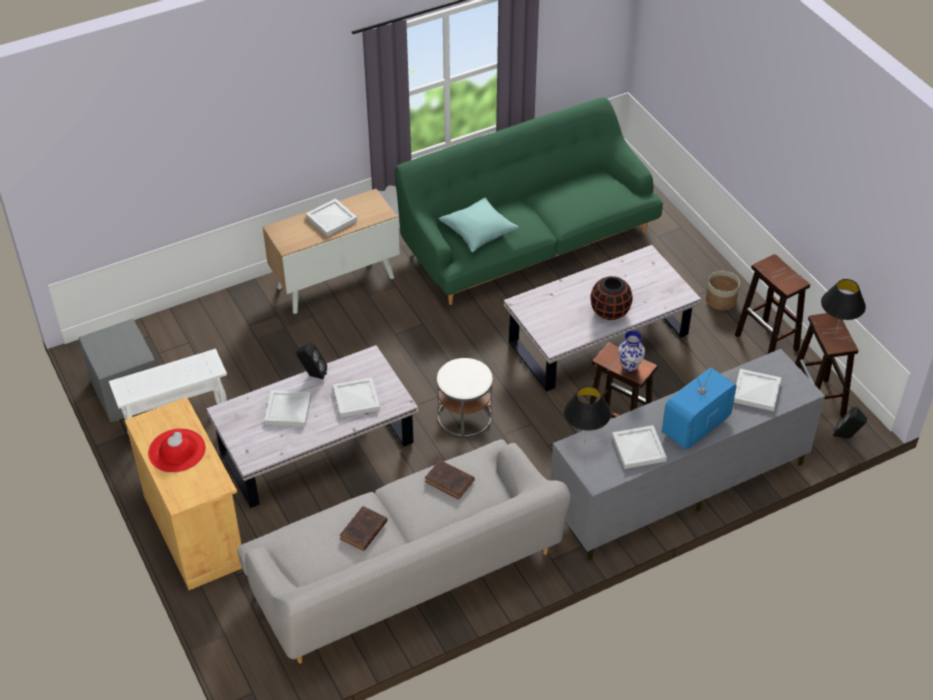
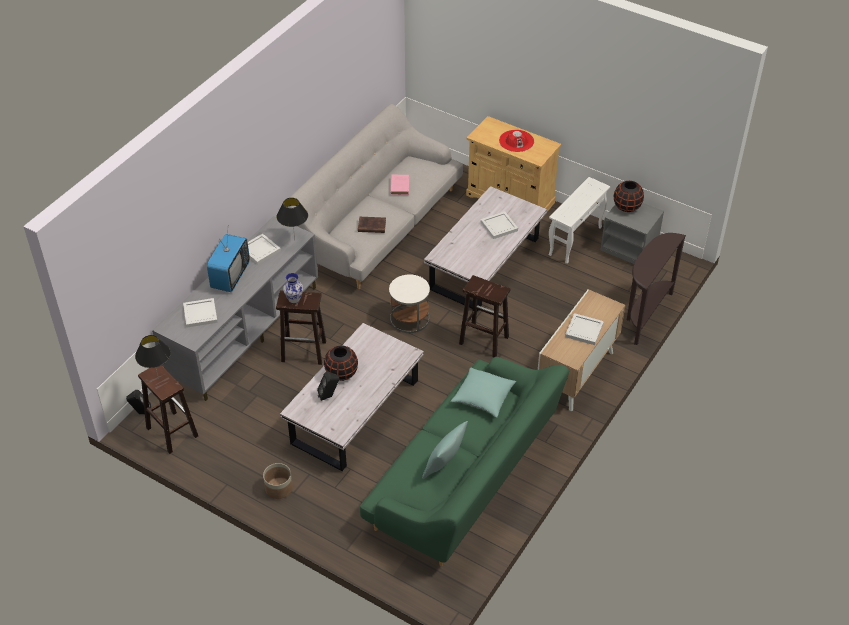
camera: 150 degrees right, 0 degrees up
black speaker [296,343,327,379] -> black speaker moved to [317,372,339,401]
white tray [333,377,380,418] -> none
brown book [340,506,388,551] -> pink book [390,175,409,195]
brown stool [735,254,810,354] -> brown stool moved to [459,275,510,357]
none -> turquoise pillow [422,421,468,479]
none -> black vase [614,181,644,212]
none -> brown console table [627,233,686,345]

